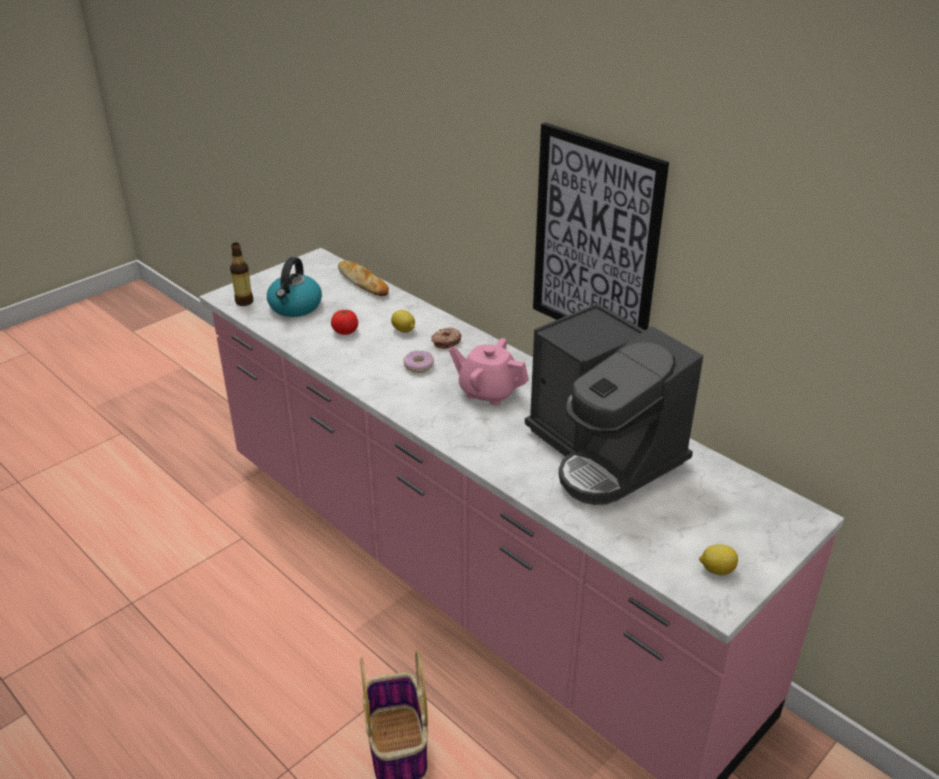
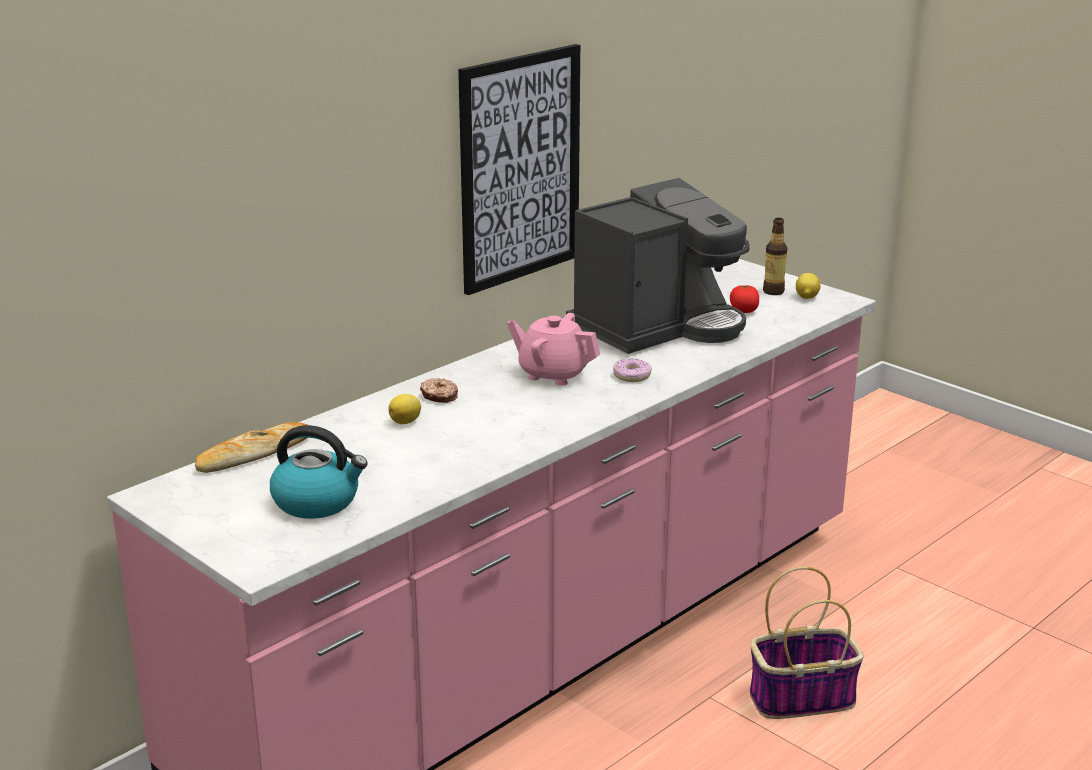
camera: 90 degrees left, 10 degrees down
bottle [230,243,253,306] -> bottle moved to [763,218,787,295]
tomato [331,310,358,335] -> tomato moved to [730,285,759,313]
donut [404,351,434,373] -> donut moved to [613,358,652,382]
pink teapot [449,338,529,405] -> pink teapot turned 90 degrees clockwise [507,313,600,386]

